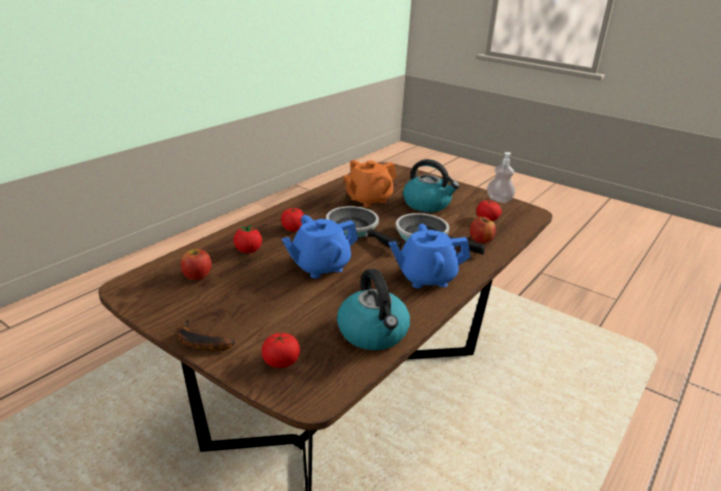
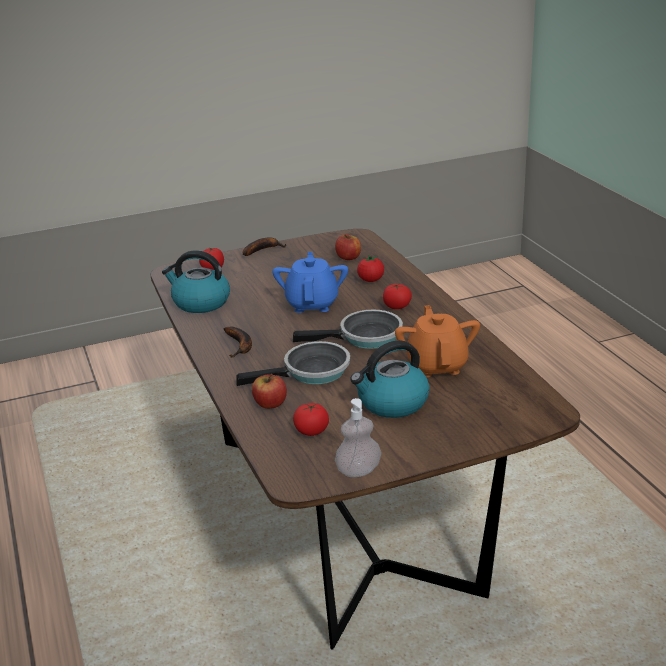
camera: 125 degrees right, 0 degrees up
blue teapot [389,224,470,288] -> banana [224,326,252,358]

